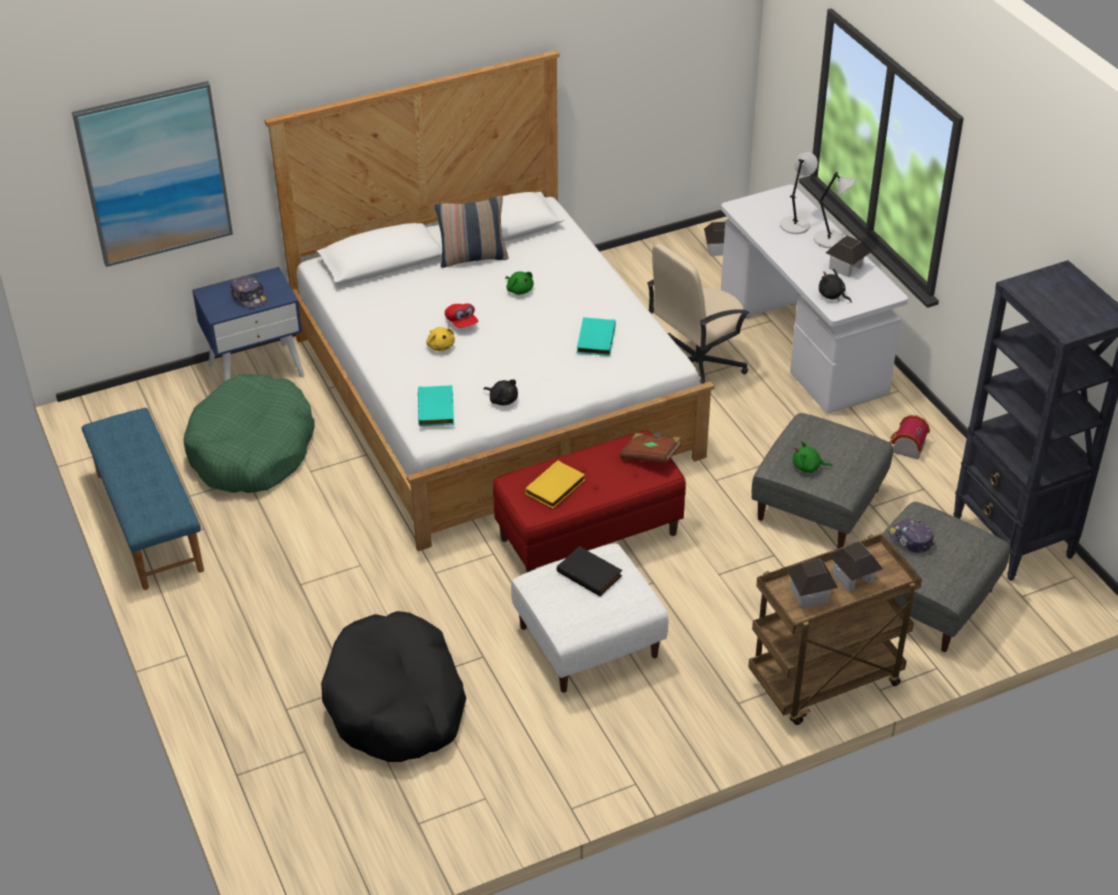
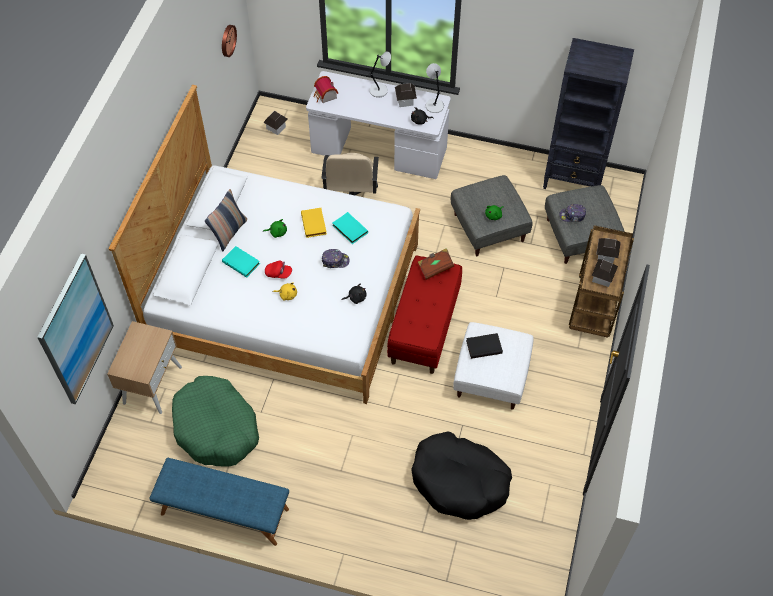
camera: 50 degrees left, 15 degrees up
blue nightstand [192,267,304,381] -> beige nightstand [107,321,182,414]
cap [230,275,267,308] -> cap moved to [322,249,349,268]
turquoise book [418,385,454,427] -> turquoise book moved to [222,246,260,278]
yellow book [525,460,585,509] -> yellow book moved to [301,208,327,238]
grey table lamp [780,152,818,234] -> grey table lamp moved to [426,63,444,113]
toy house [889,415,930,459] -> toy house moved to [314,76,338,103]
none -> wall clock [222,25,237,57]

